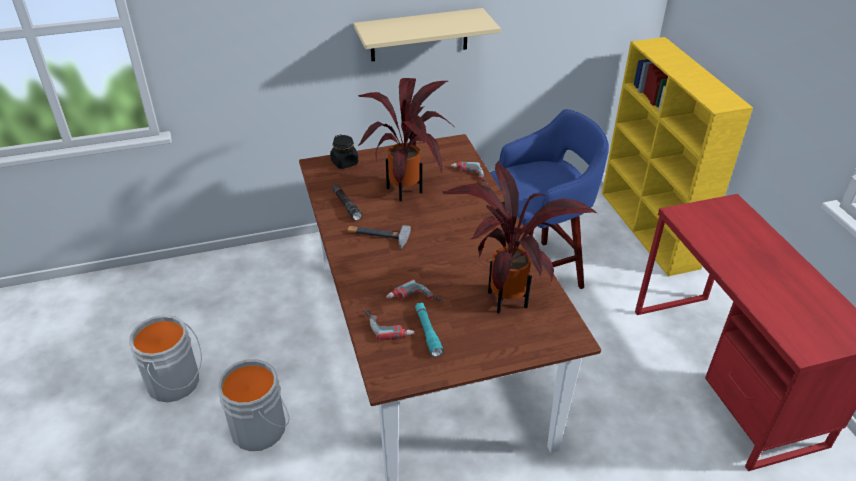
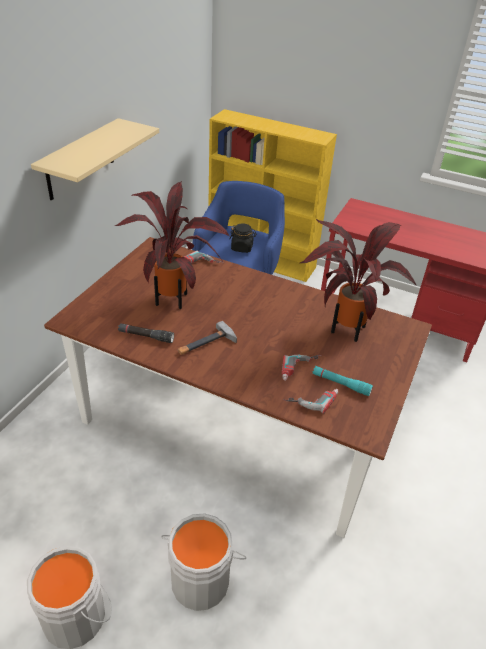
camera: 50 degrees left, 0 degrees up
black jar [330,134,358,169] -> black jar moved to [230,223,256,253]

